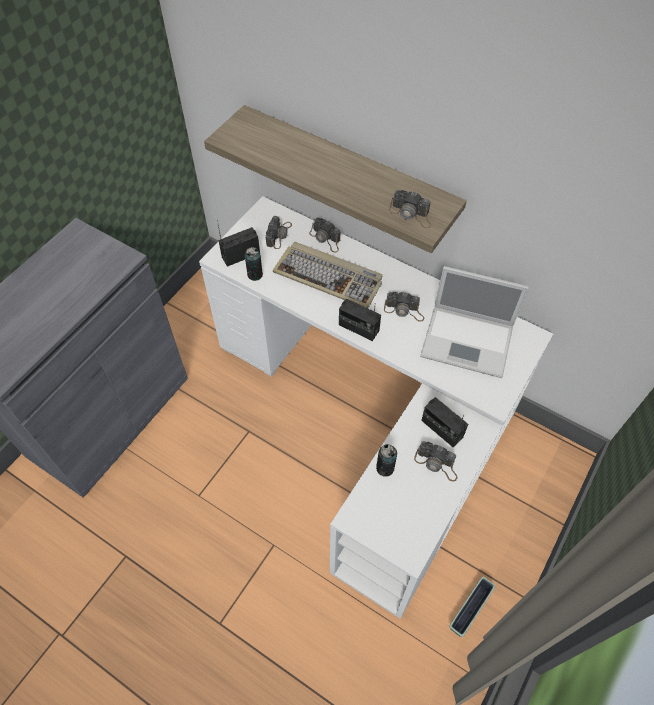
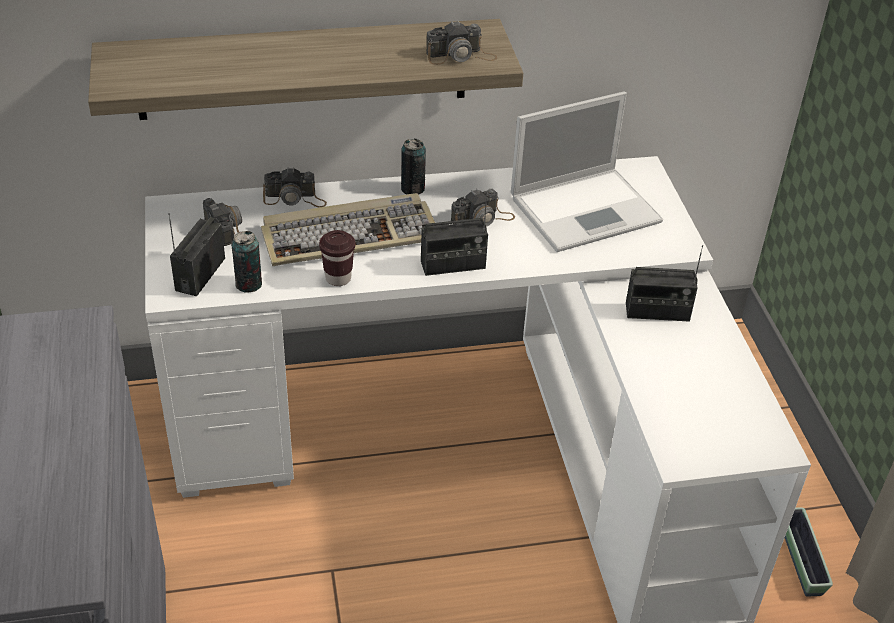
camera: 45 degrees left, 15 degrees down
can [376,444,397,477] -> can moved to [401,139,426,194]
camera [414,441,458,481] -> none
none -> brown cup [319,230,355,286]

